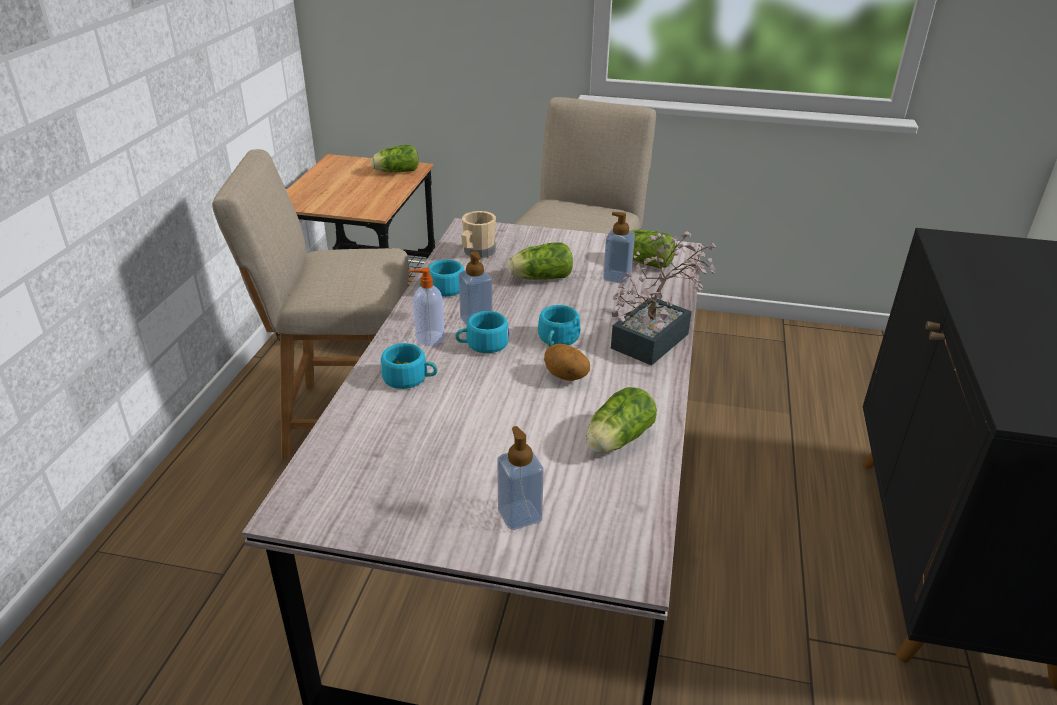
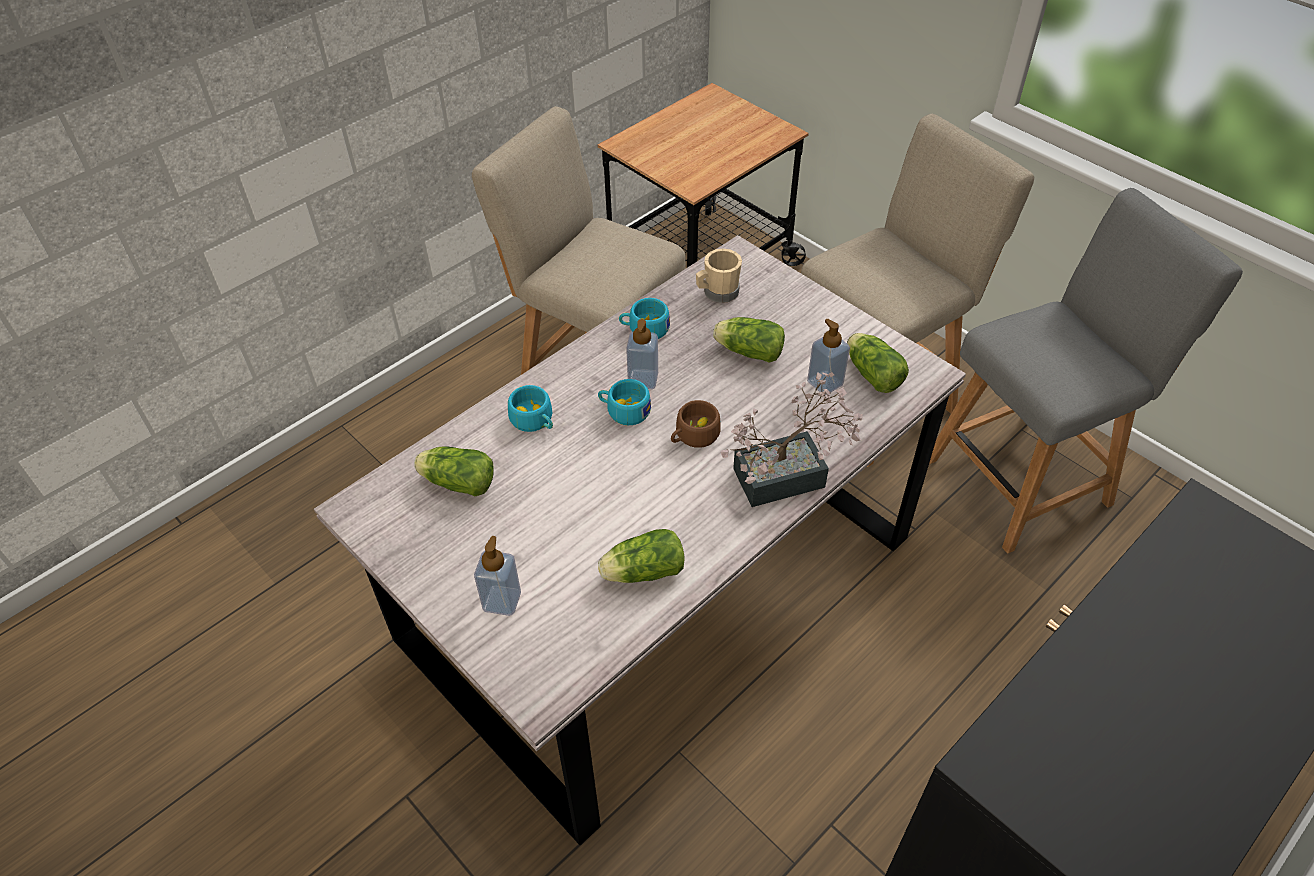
camera: 35 degrees right, 15 degrees up
lettuce [371,145,419,173] -> lettuce moved to [414,447,494,496]
soap dispenser [408,268,445,346] -> none
turquoise cup [538,305,580,346] -> brown cup [671,400,721,448]
potato [544,343,590,381] -> none
none -> grey chair [929,188,1243,553]

